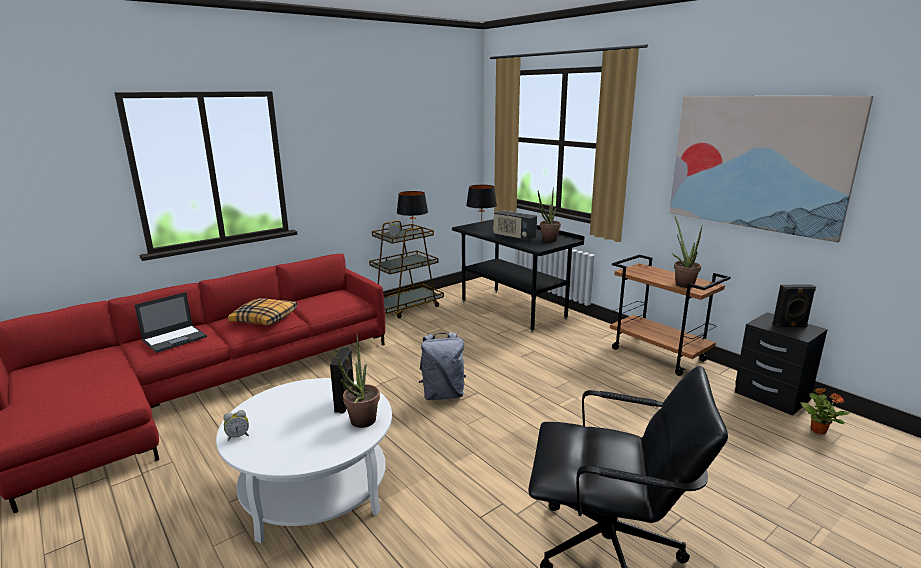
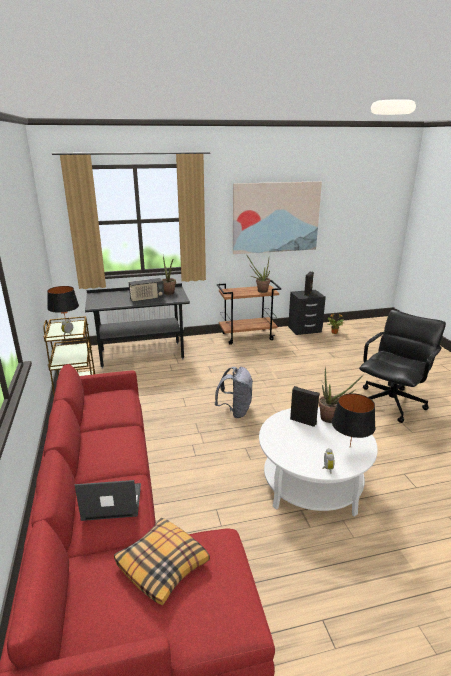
camera: 65 degrees left, 5 degrees up
laptop [134,292,207,353] -> laptop turned 75 degrees counterclockwise [75,480,141,521]
pillow [228,298,297,326] -> pillow moved to [114,518,210,605]
black table lamp [466,185,497,225] -> black table lamp moved to [332,393,375,447]

